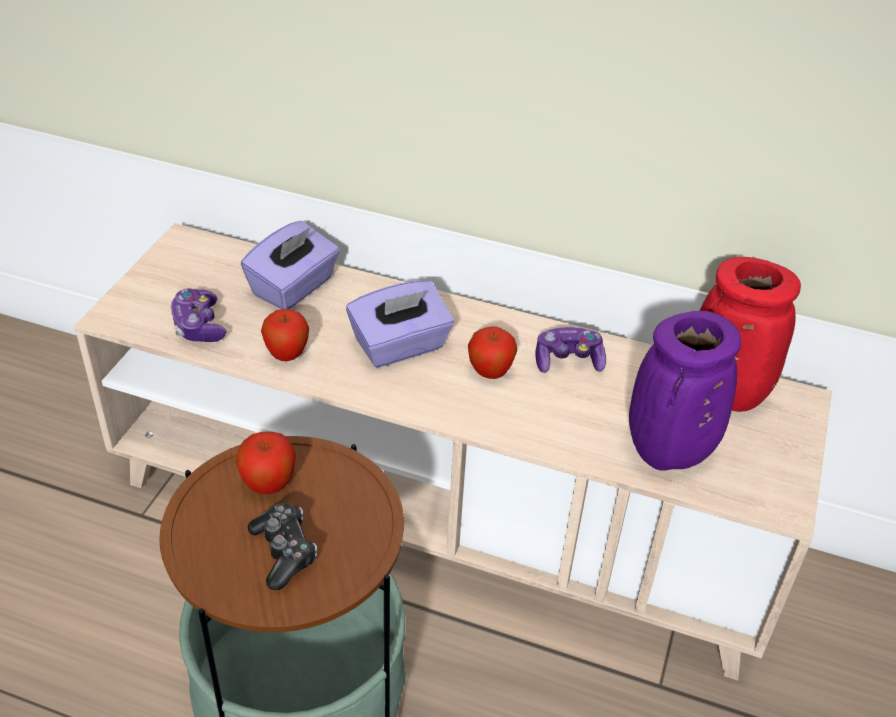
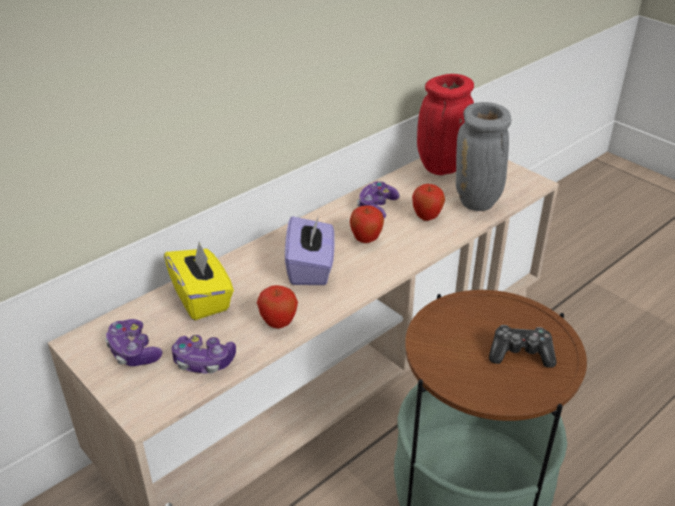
camera: 60 degrees left, 5 degrees down
apple [236,432,296,494] -> apple moved to [412,184,445,221]
purple tissue box [241,221,340,309] -> yellow tissue box [164,241,234,320]
purple vase [629,311,741,471] -> grey vase [456,102,511,211]
none -> game controller [105,319,162,366]

